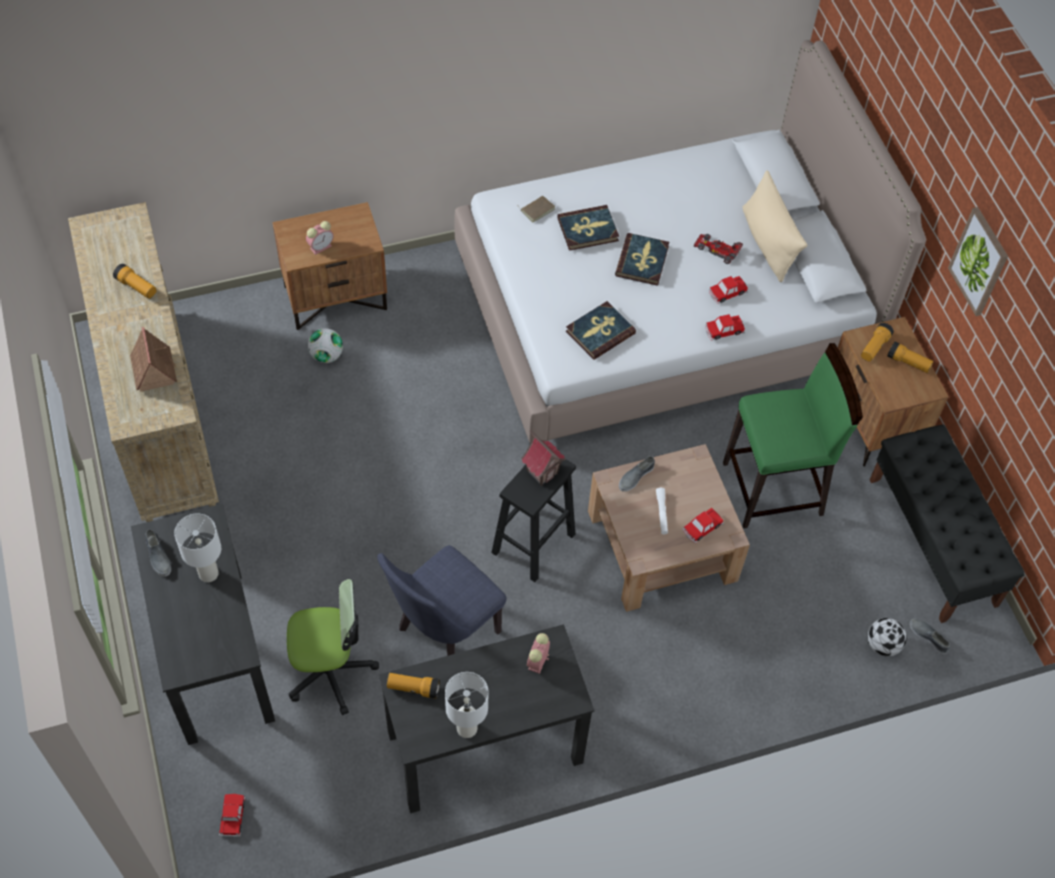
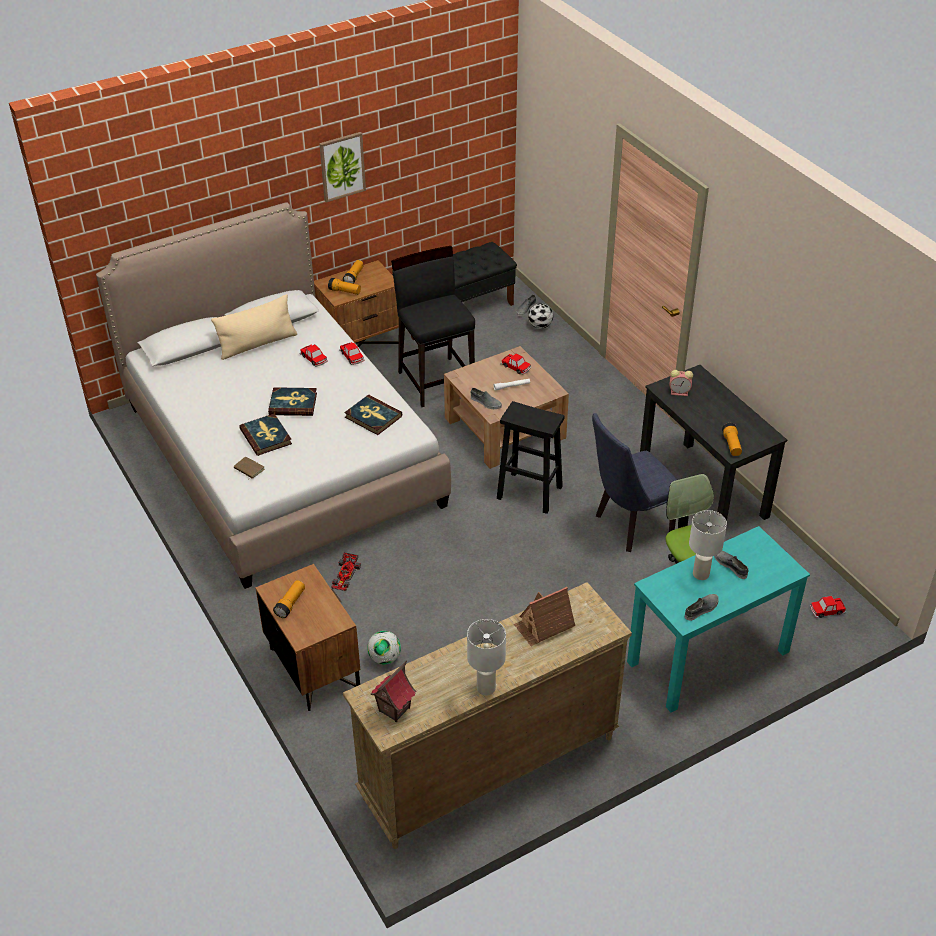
camera: 100 degrees left, 15 degrees down
flashlight [113,264,156,299] -> flashlight moved to [273,580,305,618]
black desk [131,504,275,745] -> turquoise desk [627,526,810,713]
alarm clock [306,221,333,255] -> none
blue chair [377,545,507,656] -> blue chair turned 120 degrees clockwise [592,413,677,552]
white table lamp [445,672,489,738] -> white table lamp moved to [467,619,506,696]
toy house [521,430,566,486] -> toy house moved to [371,661,416,722]
toy car [693,234,743,264] -> toy car moved to [331,552,361,591]
green stool [723,343,863,529] -> black stool [391,246,475,407]
none -> grey shoe [714,551,749,579]

